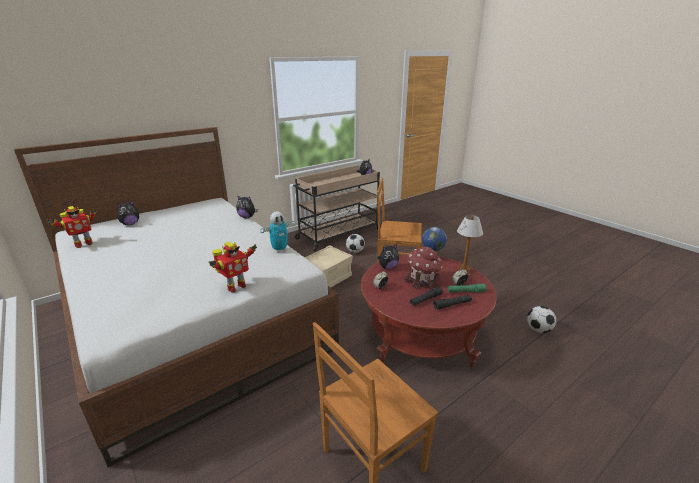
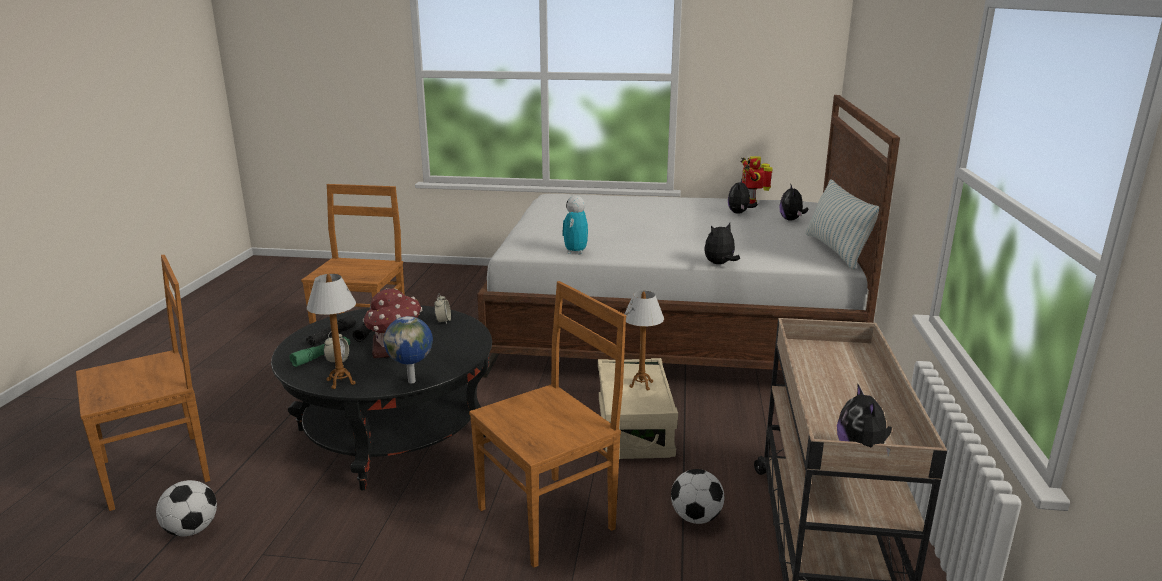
camera: 135 degrees right, 5 degrees down
toy robot [209,242,257,292] -> none
red coffee table [361,255,497,368] -> black coffee table [271,305,492,491]
plush toy [377,244,399,269] -> plush toy moved to [728,179,758,214]
none -> brown chair [76,255,210,511]
none -> table lamp [625,291,664,391]
none -> pillow [805,179,879,270]

